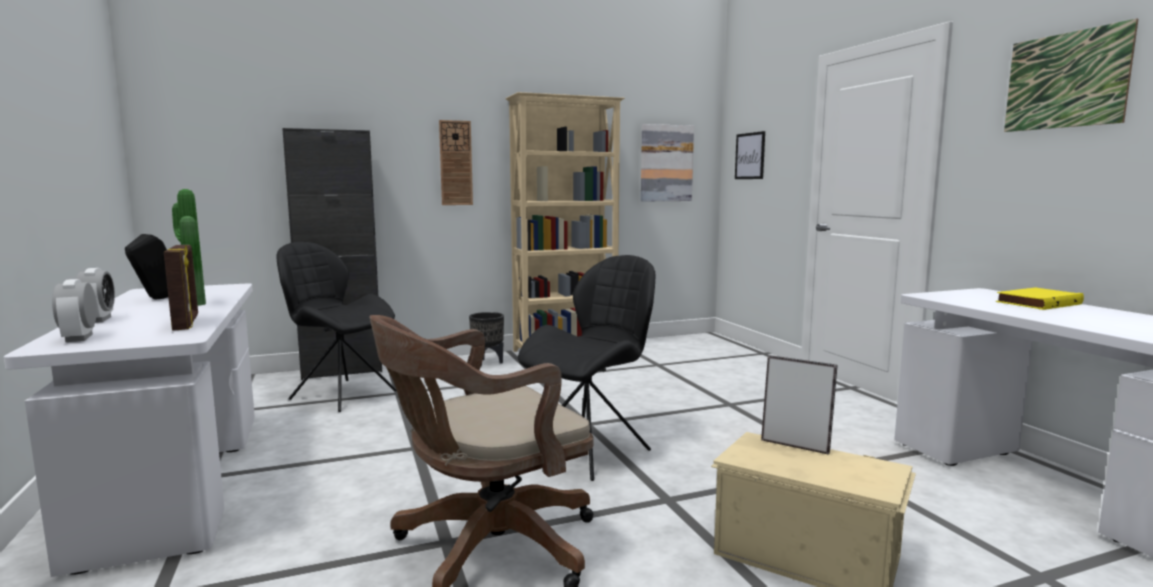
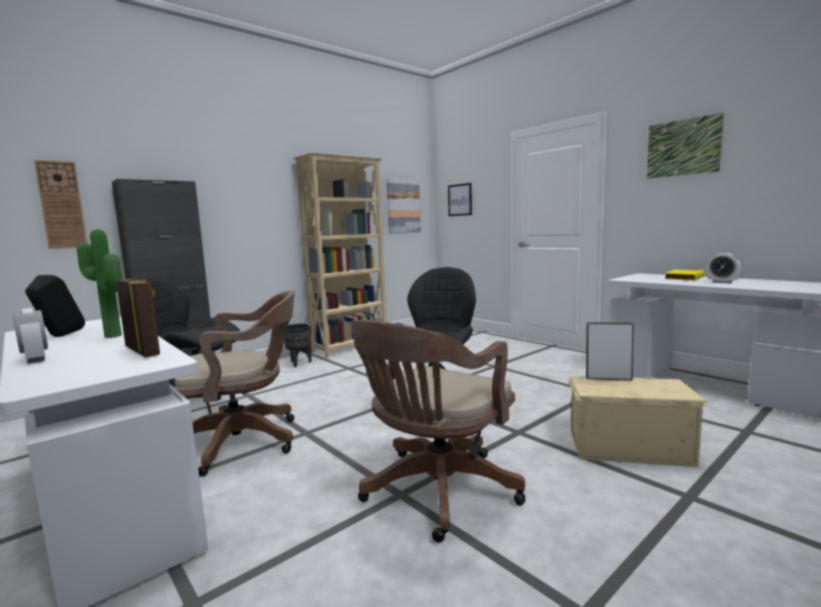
camera: 20 degrees left, 0 degrees up
alarm clock [52,279,97,342] -> alarm clock moved to [707,253,741,284]
wall clock [439,120,473,205] -> wall clock moved to [34,160,87,249]
none -> brown office chair [174,290,295,476]

